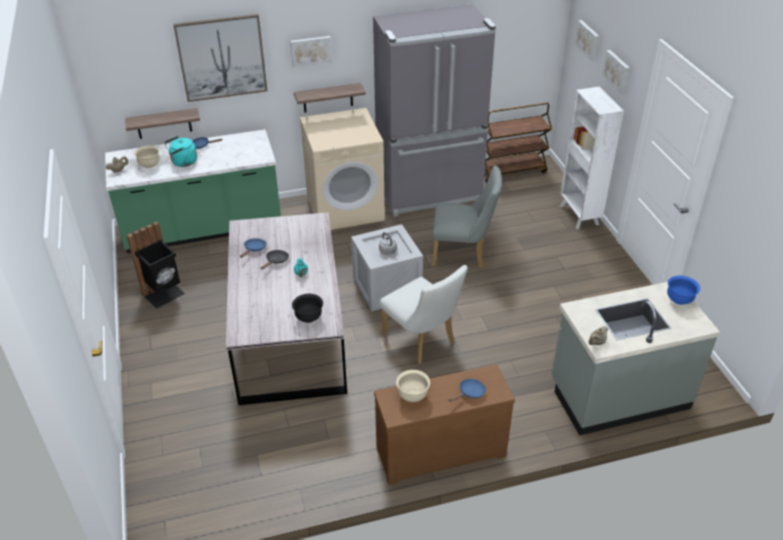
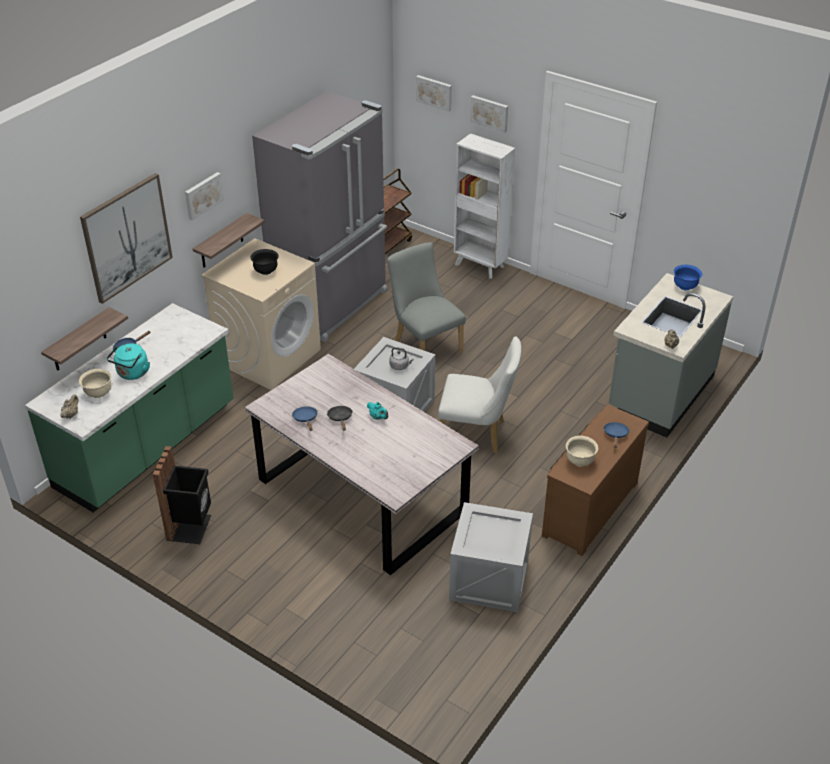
camera: 40 degrees left, 0 degrees up
black bowl [292,294,323,323] -> black bowl moved to [251,249,279,275]
grey chair [432,166,502,268] -> grey chair turned 90 degrees counterclockwise [387,242,466,353]
none -> crate [449,502,533,612]

